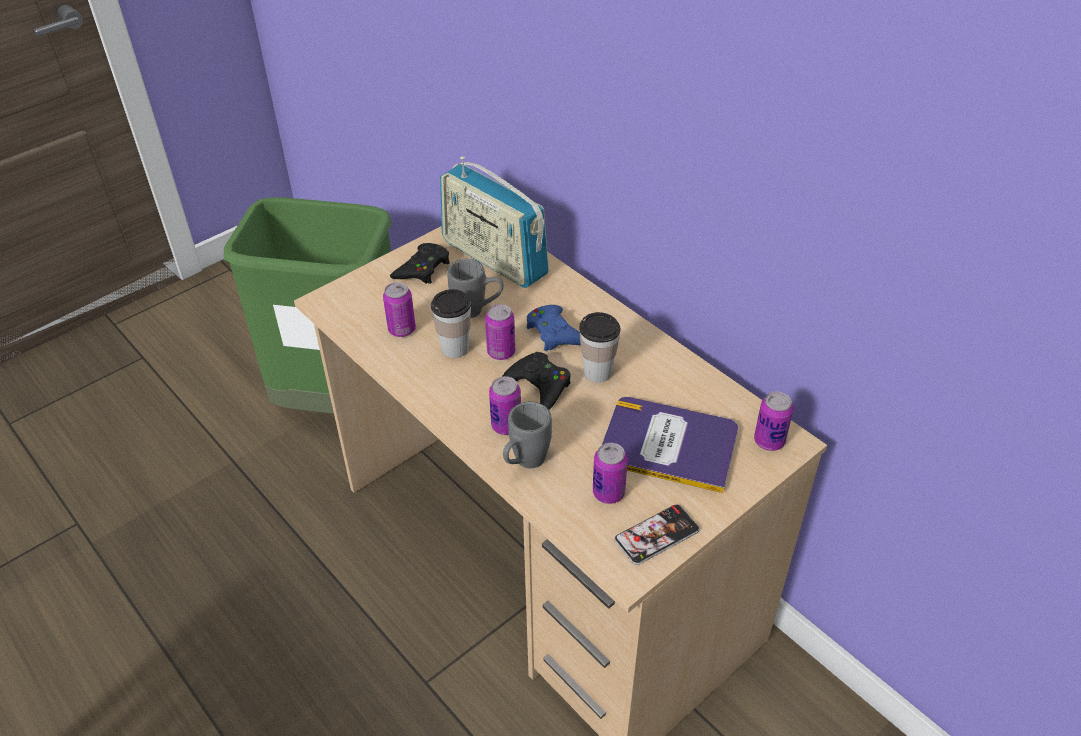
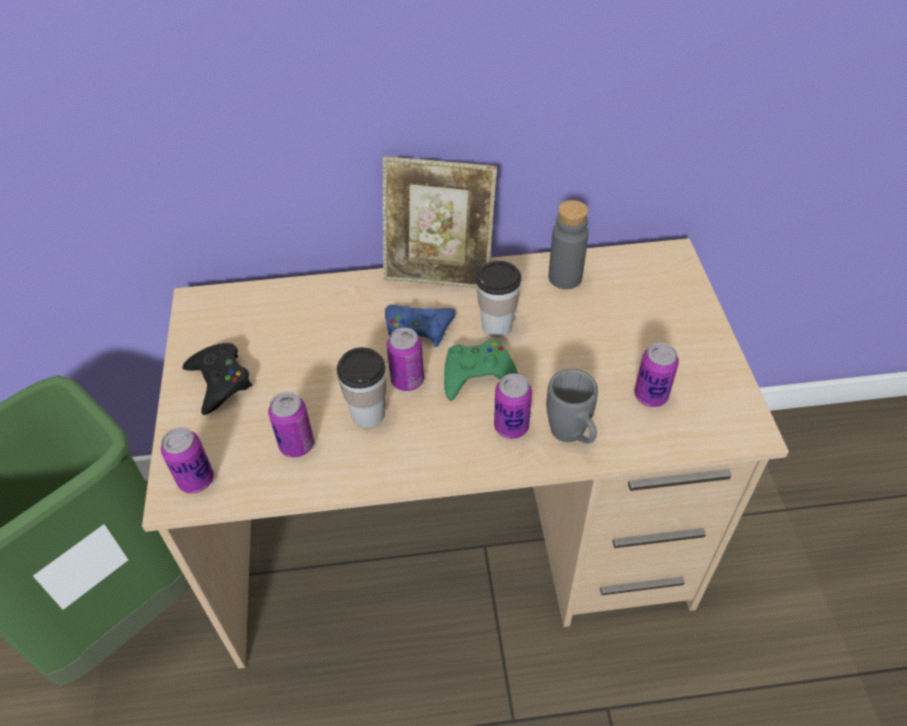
camera: 55 degrees left, 5 degrees up
radio [440,156,549,288] -> none
grey mug [447,259,504,318] -> none
black game controller [502,352,571,410] -> green game controller [444,340,518,401]
book [602,397,738,493] -> none
phone [614,505,700,565] -> none
can [754,391,793,451] -> can moved to [161,427,214,493]
none -> picture frame [383,156,497,288]
none -> grey bottle [549,200,588,289]

